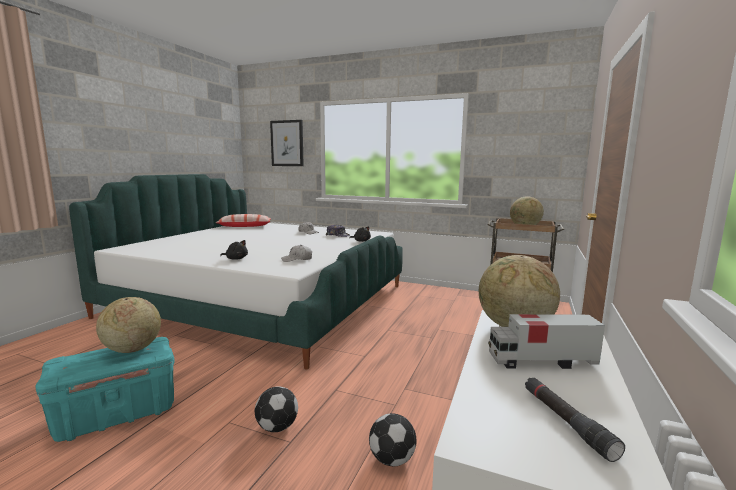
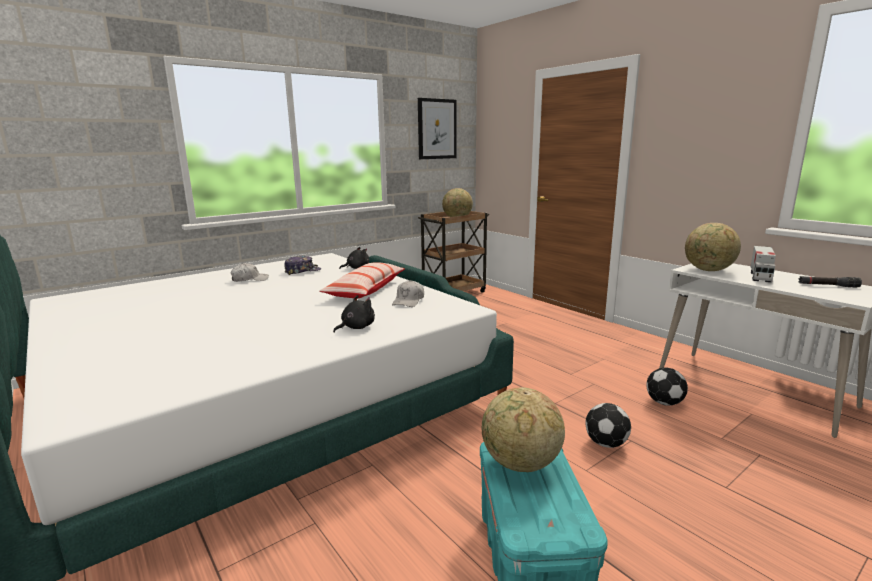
camera: 60 degrees left, 5 degrees up
pillow [216,214,271,227] -> pillow moved to [319,262,405,298]
picture [270,120,304,166] -> picture moved to [418,98,457,159]

